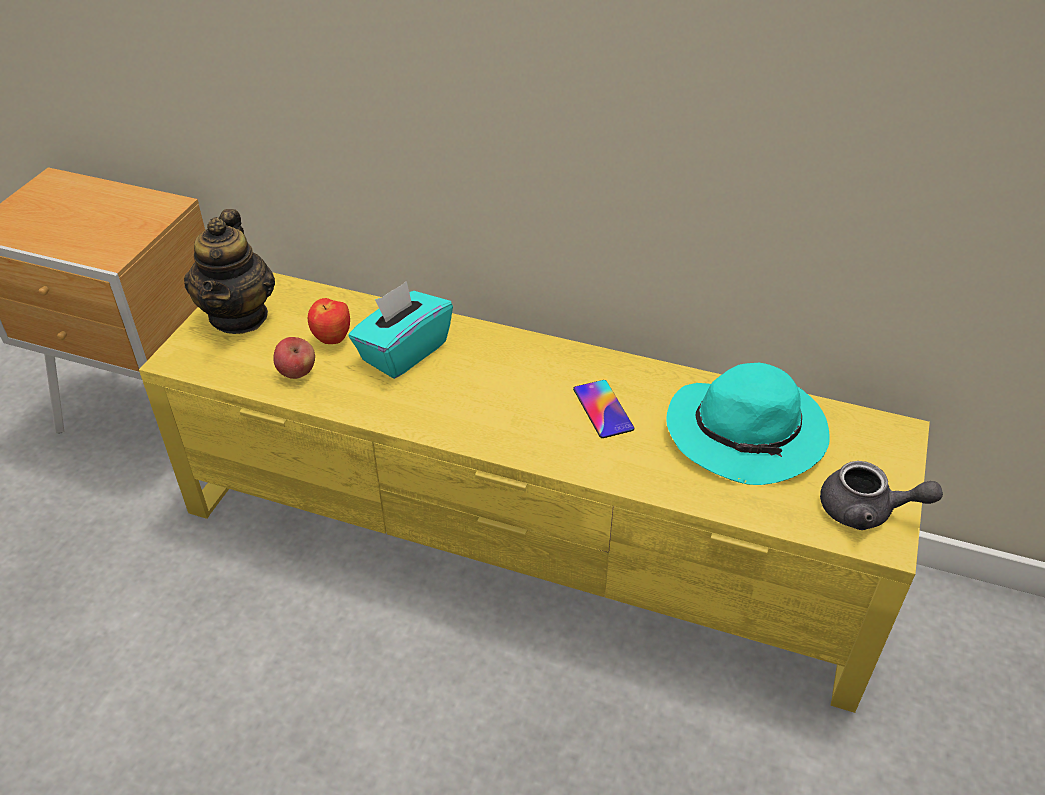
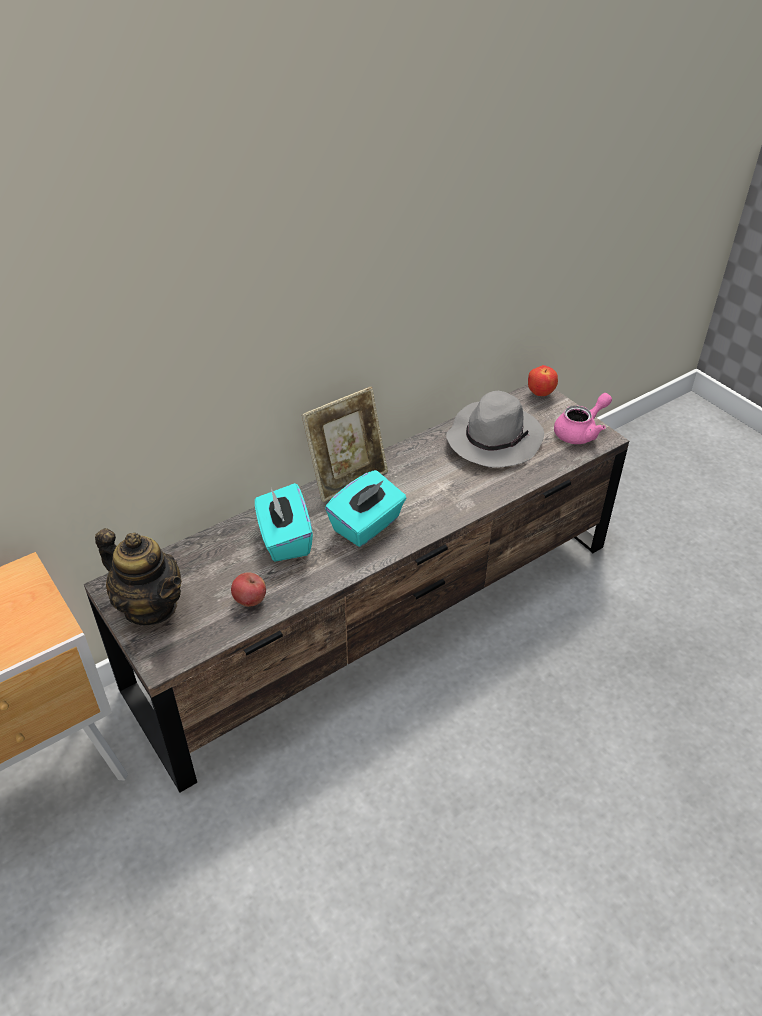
camera: 55 degrees left, 0 degrees up
yellow tv stand [139,272,930,713] -> brown tv stand [84,384,629,793]
apple [308,298,350,344] -> apple moved to [528,365,558,396]
phone [573,380,634,438] -> none
turquoise hat [666,363,830,485] -> grey hat [446,391,544,467]
grey teapot [820,461,943,530] -> pink teapot [554,393,612,444]
none -> picture frame [302,386,388,502]
none -> turquoise tissue box [325,470,406,547]

